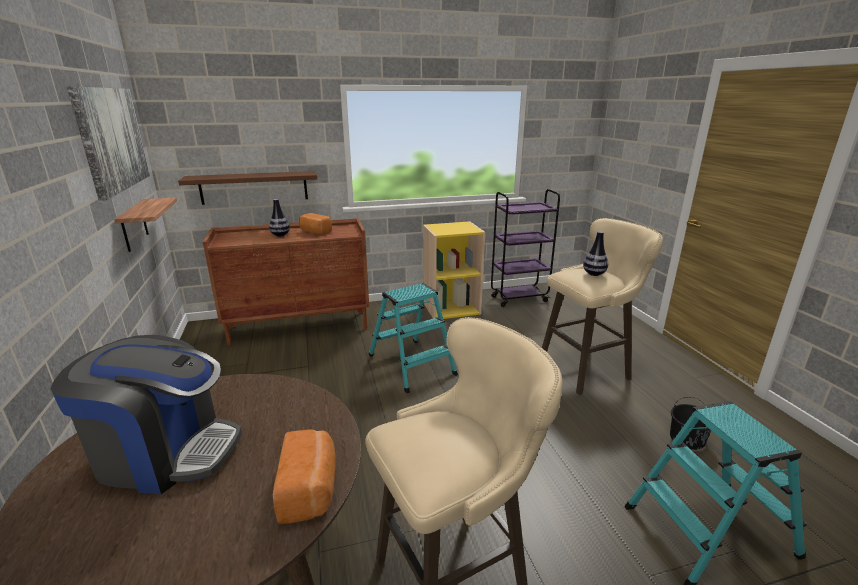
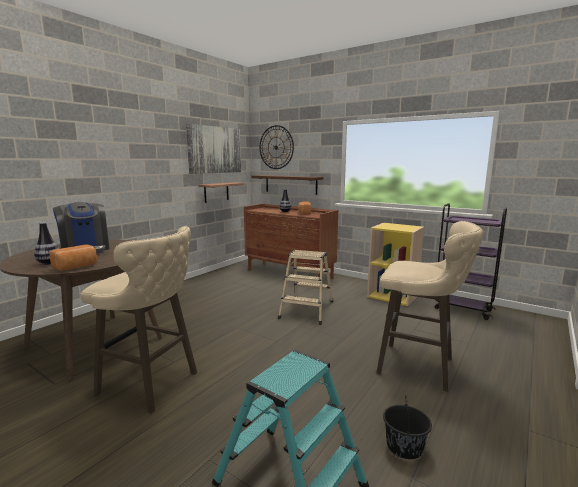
camera: 50 degrees right, 10 degrees down
turquoise step ladder [368,283,458,394] -> beige step ladder [278,250,333,325]
vase [583,231,608,276] -> vase moved to [34,222,59,264]
none -> wall clock [260,125,294,169]

